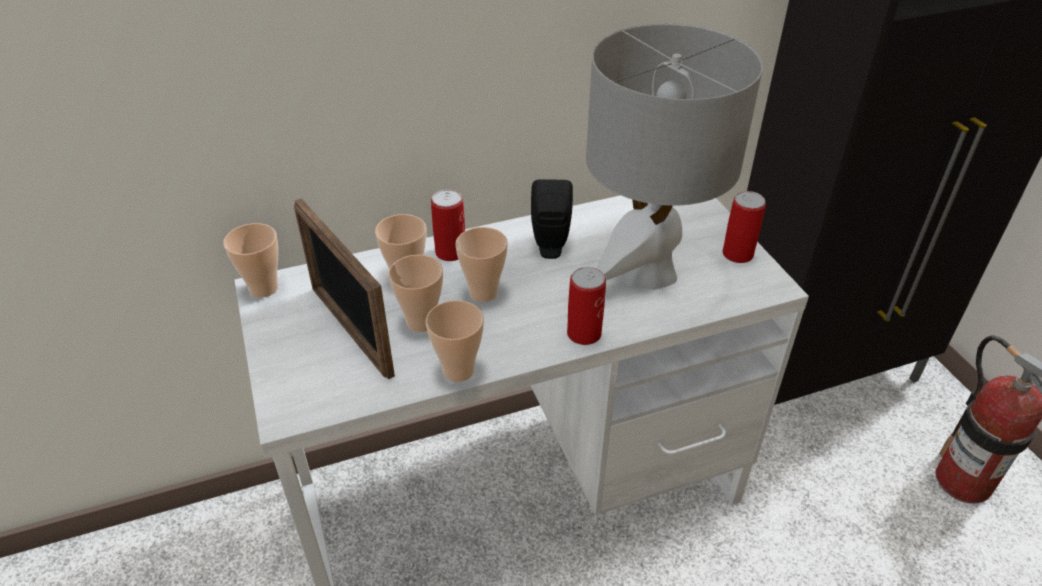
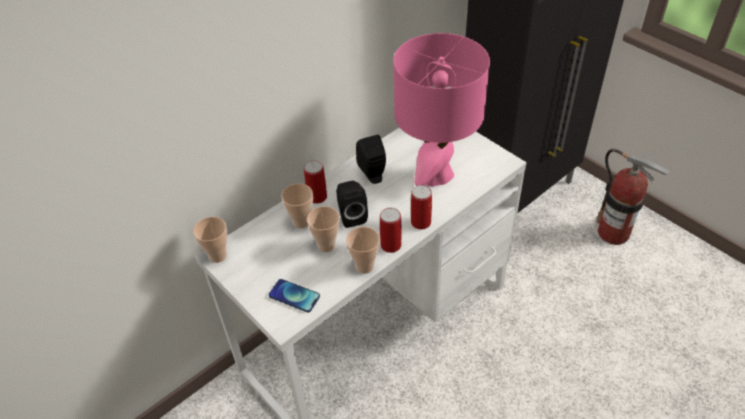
camera: 20 degrees left, 5 degrees up
picture frame [294,199,395,379] -> none
cup [456,227,508,302] -> black speaker [336,181,368,228]
grey table lamp [586,23,763,290] -> pink table lamp [394,33,490,187]
can [722,191,766,263] -> can moved to [380,208,402,253]
none -> phone [269,279,320,312]

